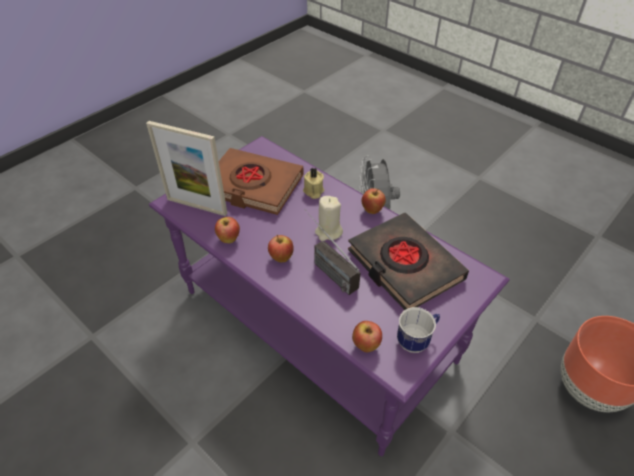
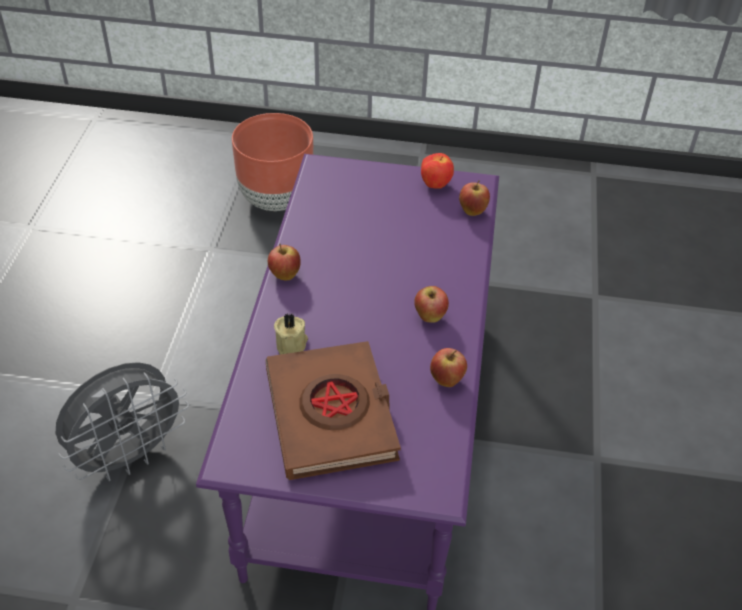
camera: 125 degrees left, 0 degrees up
picture frame [146,121,227,216] -> none
radio [304,209,361,295] -> none
beige candle [315,196,343,241] -> none
black book [348,213,469,310] -> none
mug [397,307,440,353] -> apple [421,153,454,189]

